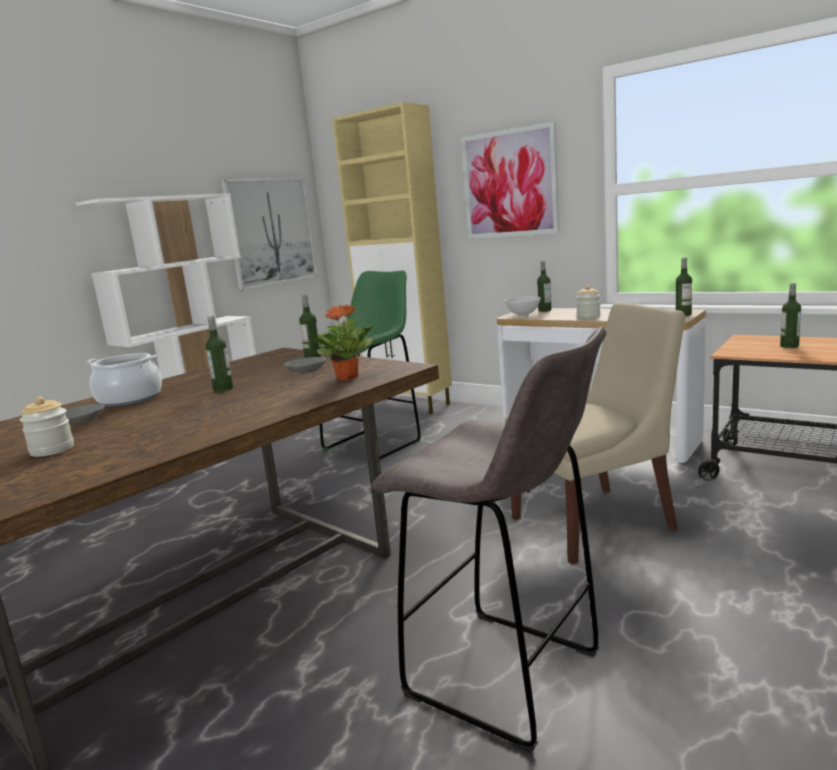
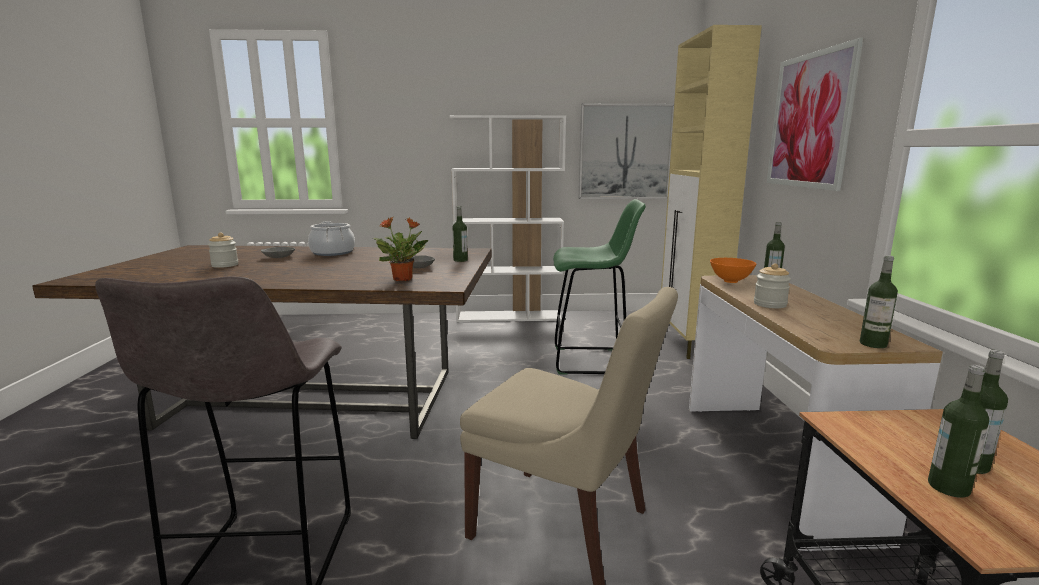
camera: 50 degrees right, 0 degrees up
bottle [206,316,233,392] -> bottle moved to [928,365,989,498]
white bowl [505,296,541,317] -> orange bowl [710,258,756,283]

